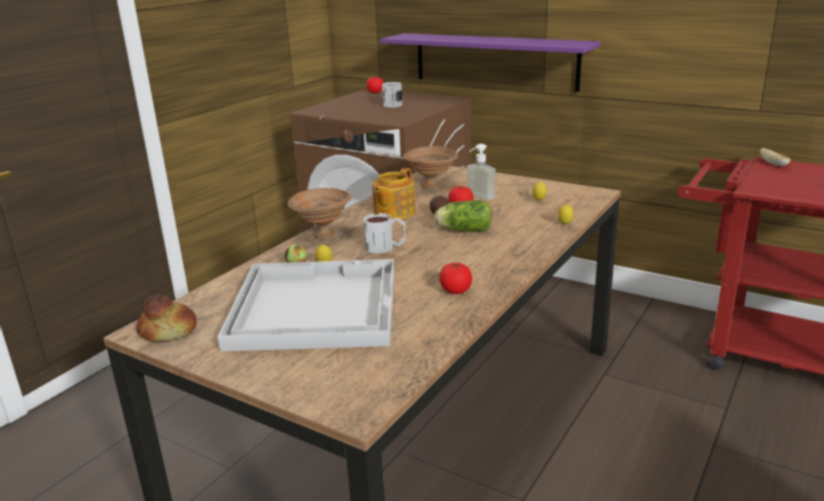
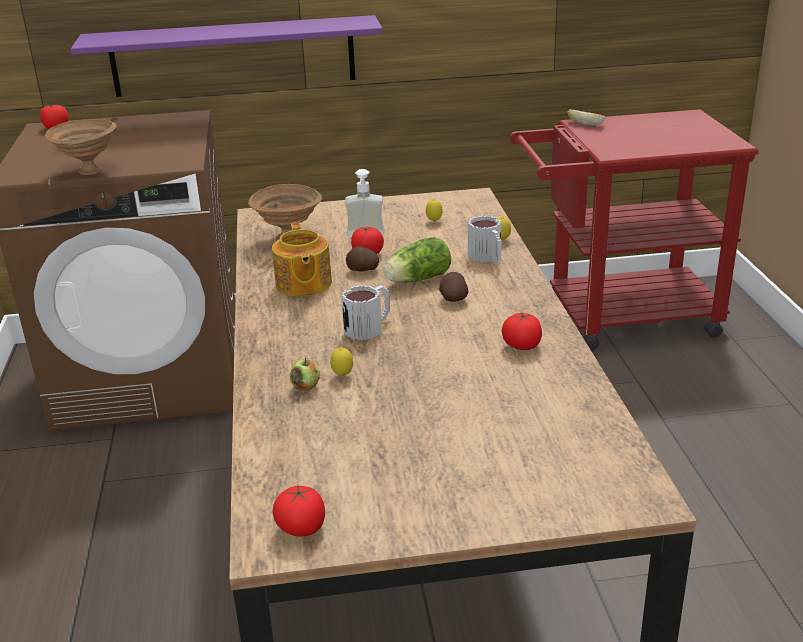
camera: 40 degrees left, 5 degrees up
bread [136,294,197,342] -> tomato [273,486,325,537]
white tray [218,259,394,351] -> none
brown bowl [288,188,351,239] -> brown bowl moved to [45,119,117,175]
mug [382,82,402,108] -> mug moved to [468,216,501,264]
none -> potato [439,272,468,302]

